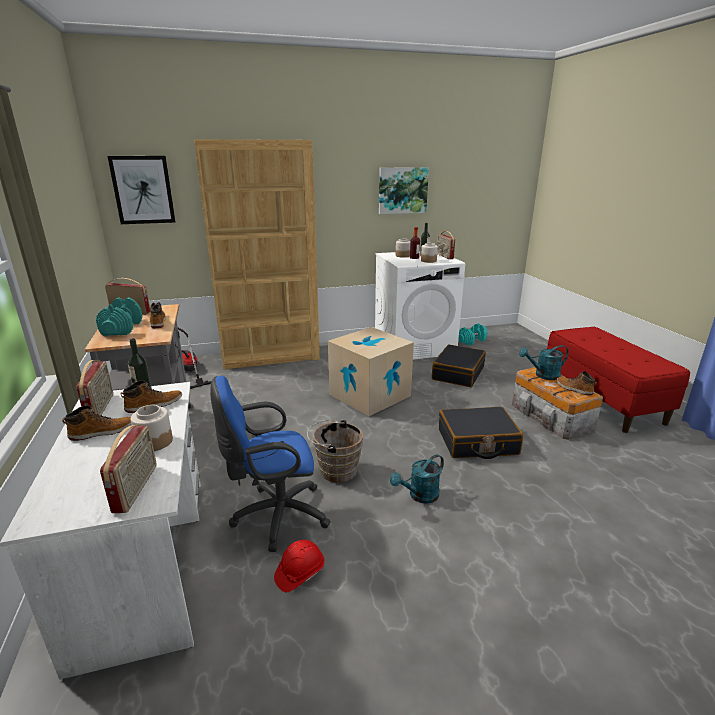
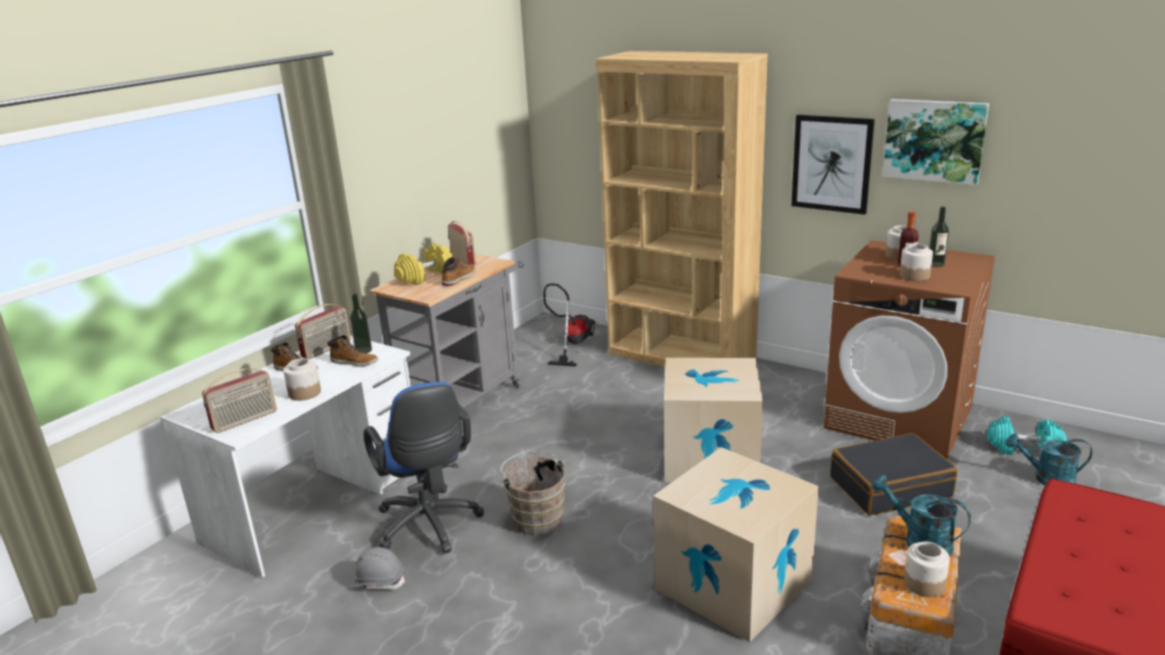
camera: 50 degrees right, 0 degrees up
turquoise dumbbell [96,297,142,336] -> yellow dumbbell [394,243,453,285]
picture [107,156,175,224] -> picture moved to [791,115,875,215]
blue office chair [210,376,330,552] -> blue office chair turned 150 degrees counterclockwise [364,382,484,554]
red hard hat [274,540,325,592] -> grey hard hat [349,547,405,589]
white washing machine [375,252,465,360] -> brown washing machine [824,240,995,459]
turquoise watering can [390,454,444,504] -> turquoise watering can moved to [1006,434,1092,485]
radio [437,231,455,259] -> none
black suitcase [439,407,523,459] -> cardboard box [653,447,819,642]
boot [556,371,597,396] -> jar [904,542,950,597]

